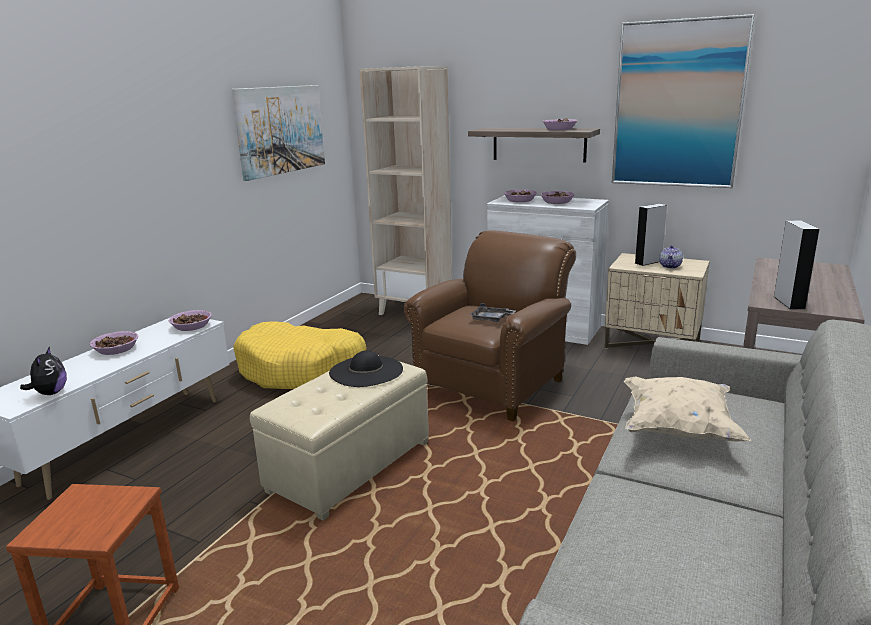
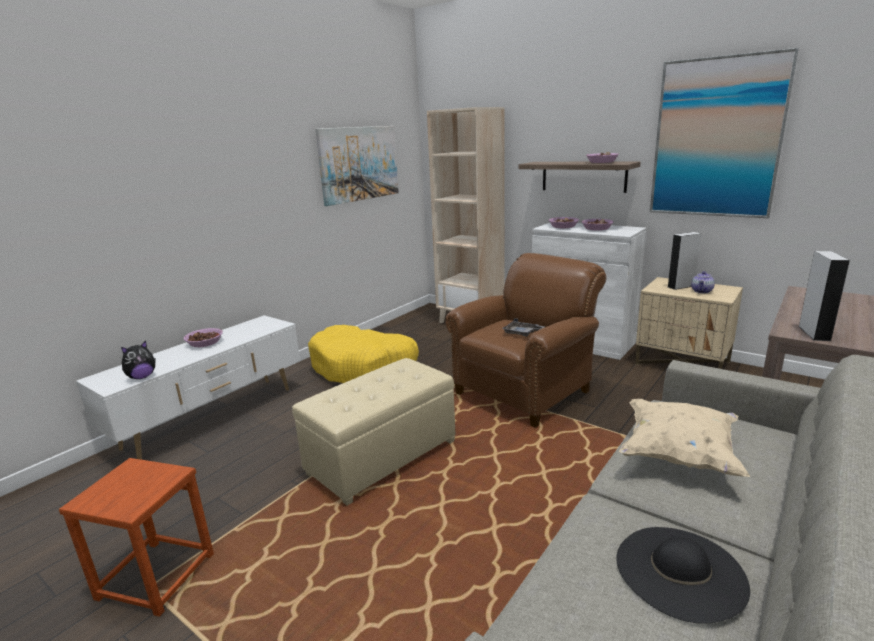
camera: 10 degrees right, 0 degrees up
plush toy [20,346,67,395] -> plush toy turned 45 degrees clockwise [121,341,156,379]
bowl [168,310,212,331] -> none
black hat [329,350,403,387] -> black hat moved to [616,527,750,624]

